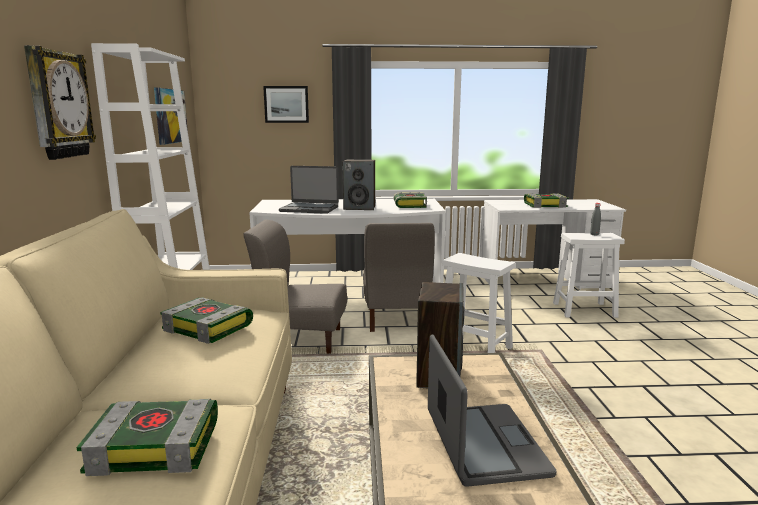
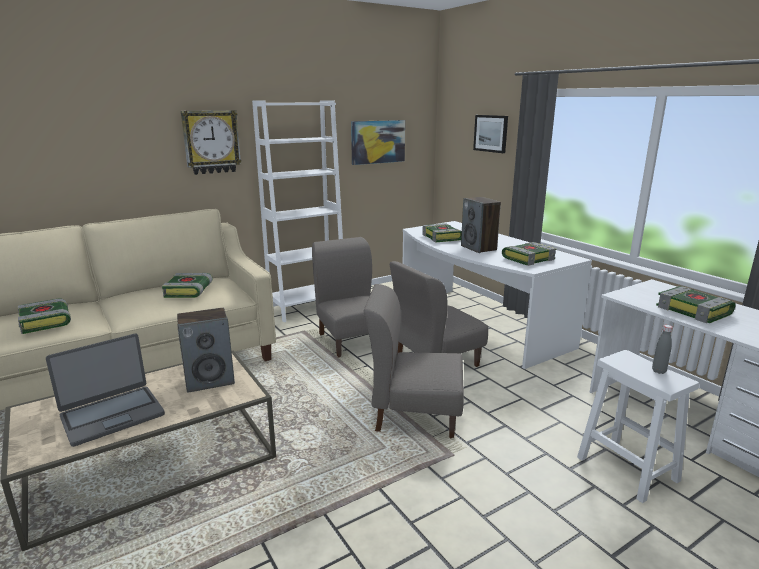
camera: 60 degrees right, 5 degrees up
laptop [279,166,339,214] -> book [422,223,462,243]
white stool [442,253,516,353] -> grey chair [363,284,464,438]

